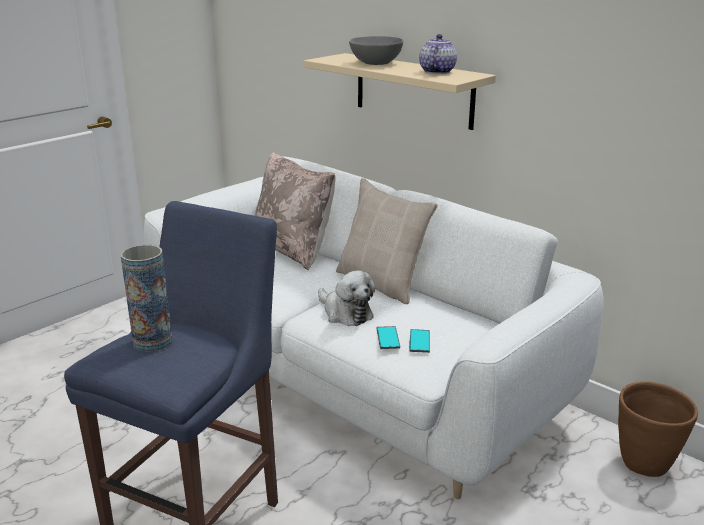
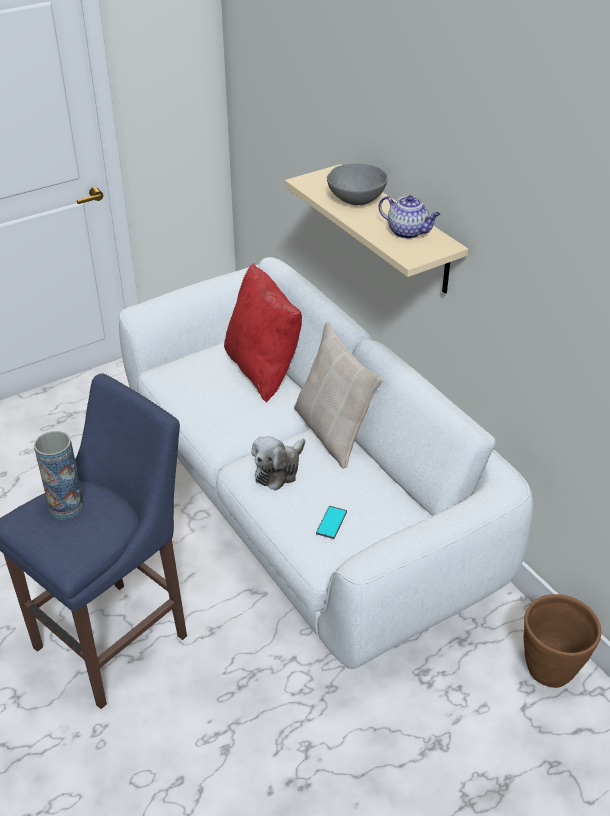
camera: 15 degrees right, 15 degrees up
beige pillow [255,152,336,270] -> red pillow [224,263,302,402]
plush toy [318,270,375,326] -> plush toy turned 60 degrees clockwise [251,436,305,491]
phone [377,326,400,349] -> none
teapot [419,34,457,74] -> teapot turned 90 degrees clockwise [379,195,441,239]

